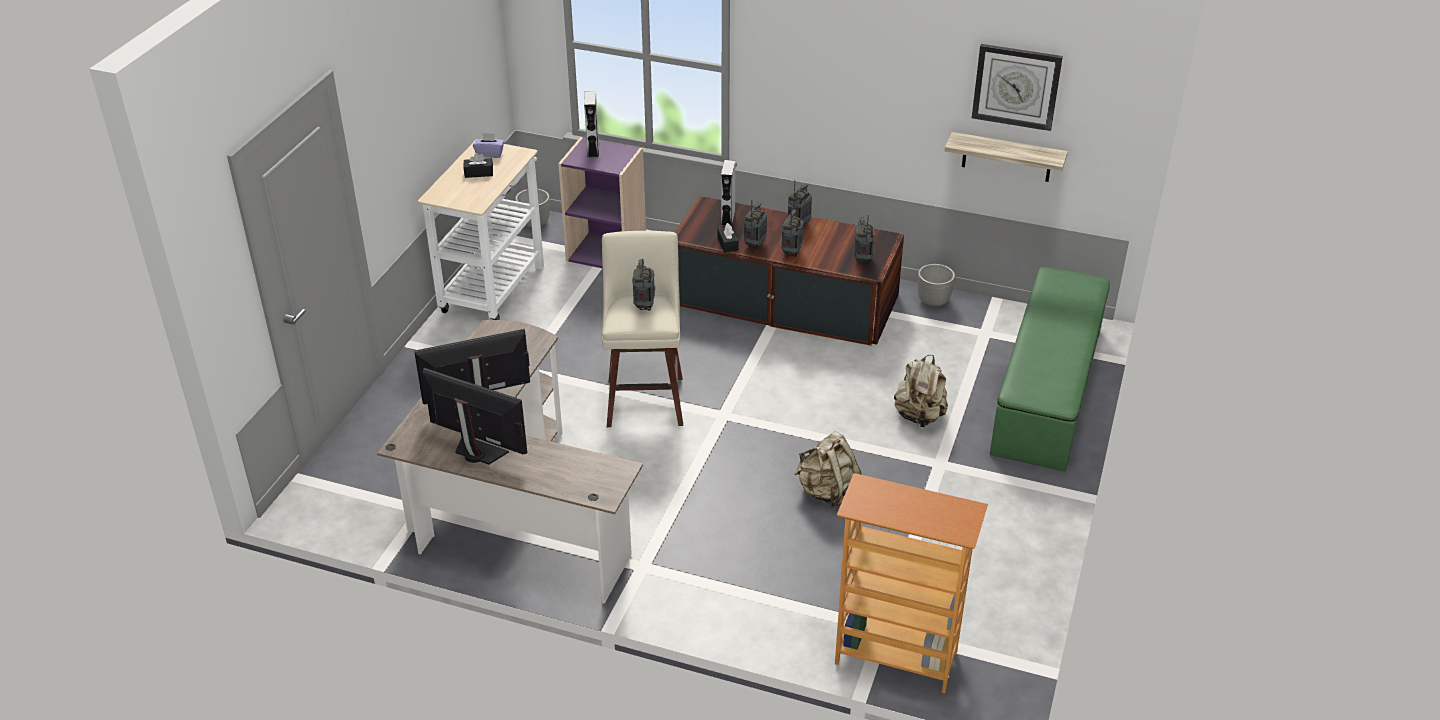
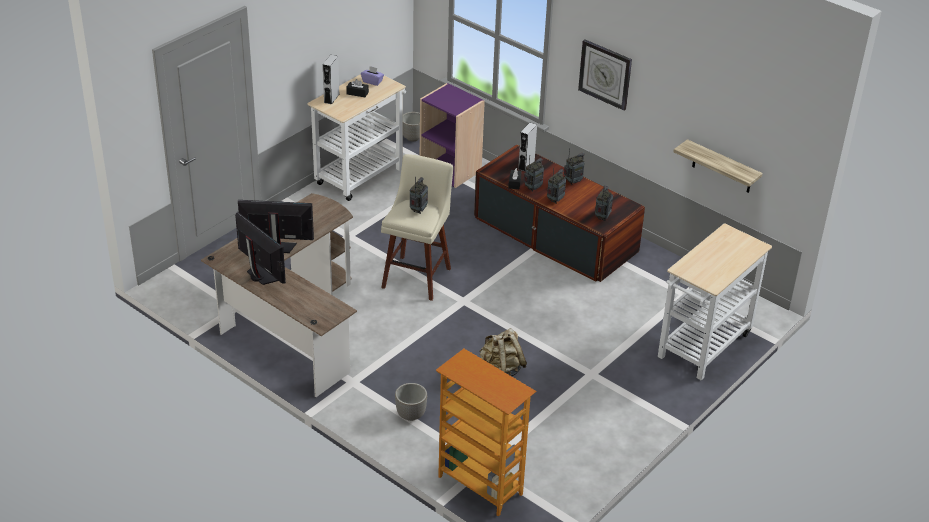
camera: 20 degrees right, 0 degrees up
grey speaker [584,91,599,157] -> grey speaker moved to [323,55,339,104]
beige backpack [894,355,948,427] -> none
planter [918,264,955,307] -> planter moved to [395,383,427,421]
wall clock [972,44,1063,131] -> wall clock moved to [578,39,632,111]
green bench [990,267,1110,471] -> white cart [658,224,772,380]

